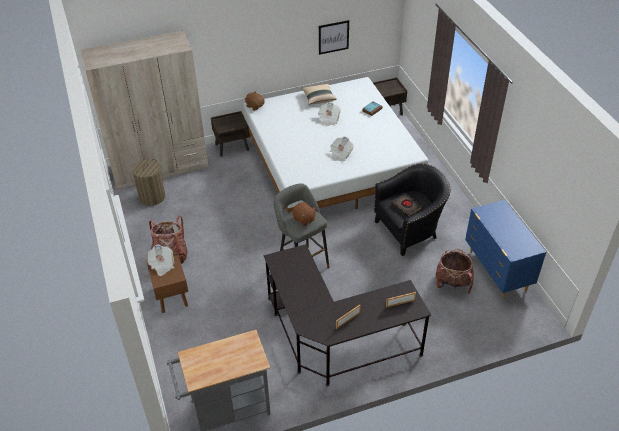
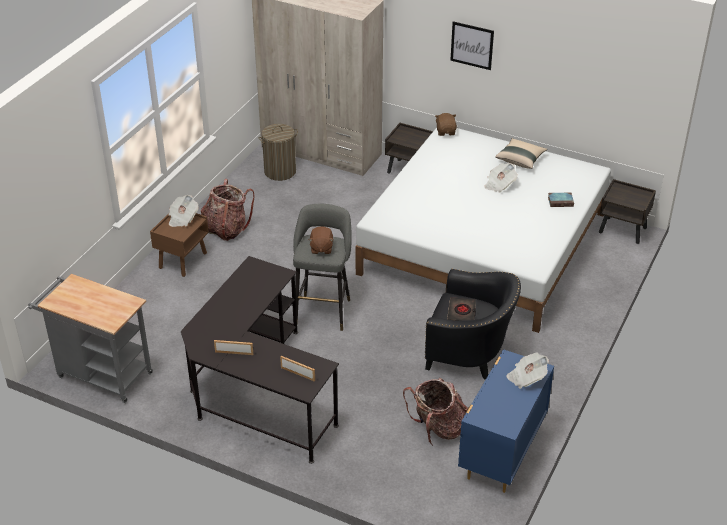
camera: 45 degrees right, 5 degrees down
picture [319,20,349,55] -> picture moved to [450,21,494,70]
newspaper [330,137,353,161] -> newspaper moved to [506,353,549,389]

